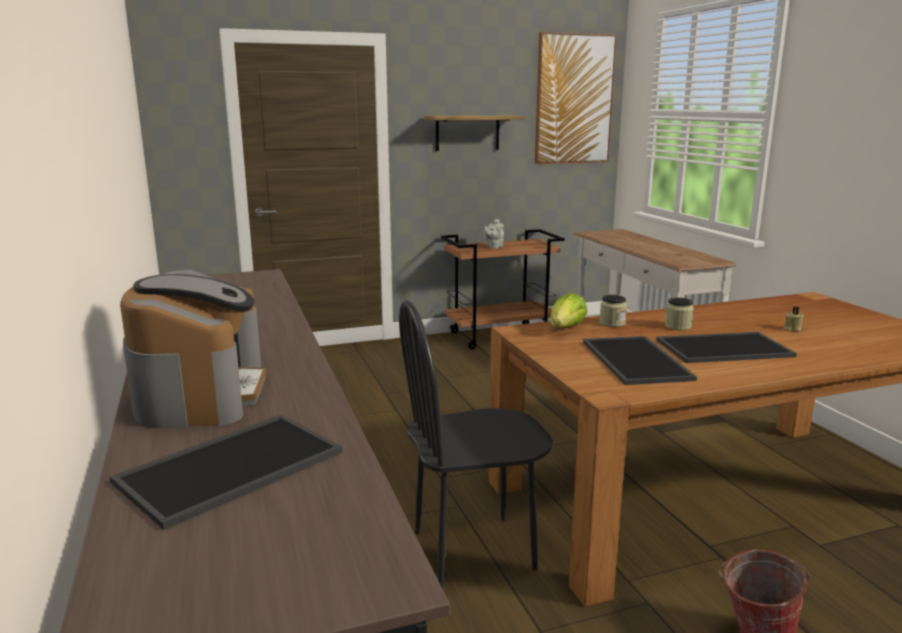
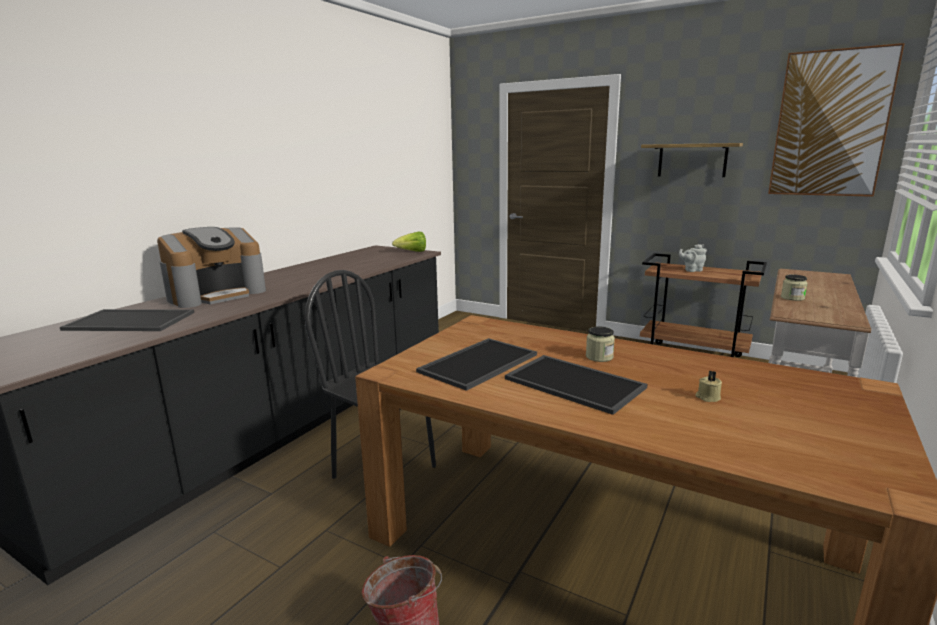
camera: 50 degrees right, 0 degrees up
lettuce [550,293,587,327] -> lettuce moved to [392,231,426,252]
jar [599,295,627,327] -> jar moved to [781,274,808,301]

